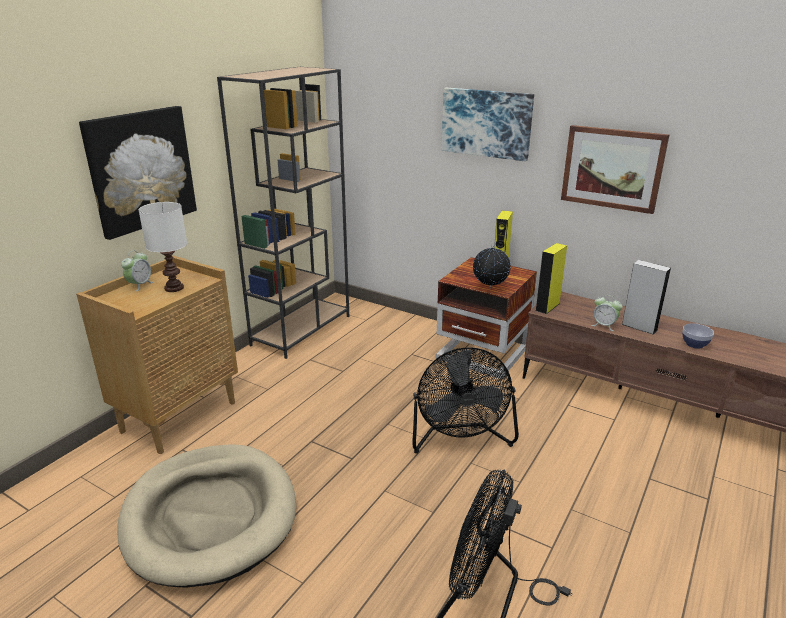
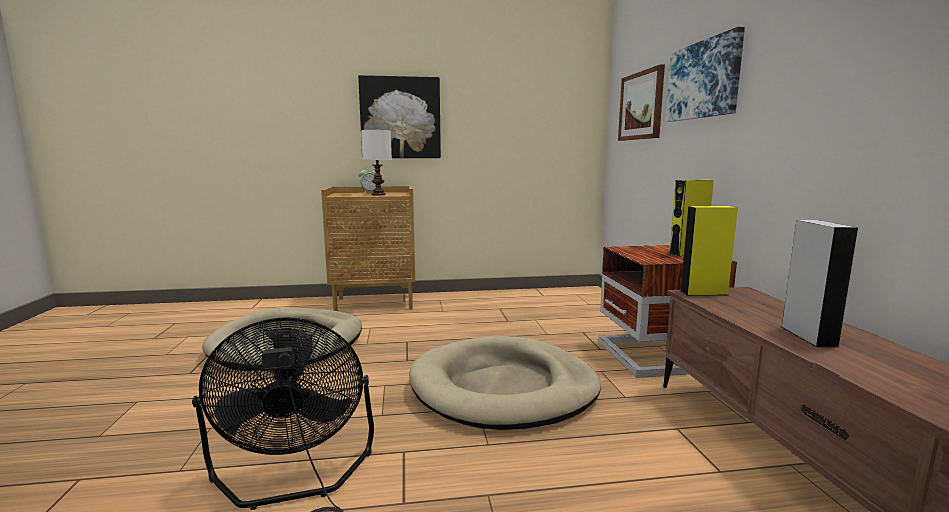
camera: 50 degrees right, 15 degrees down
bookcase [217,67,349,359] -> none
black fan [412,347,519,454] -> beige dog bed [409,336,601,430]
globe [473,245,511,288] -> none
picture [561,125,669,214] -> picture moved to [618,64,665,141]
alarm clock [591,295,623,331] -> none
bowl [683,323,714,349] -> none

